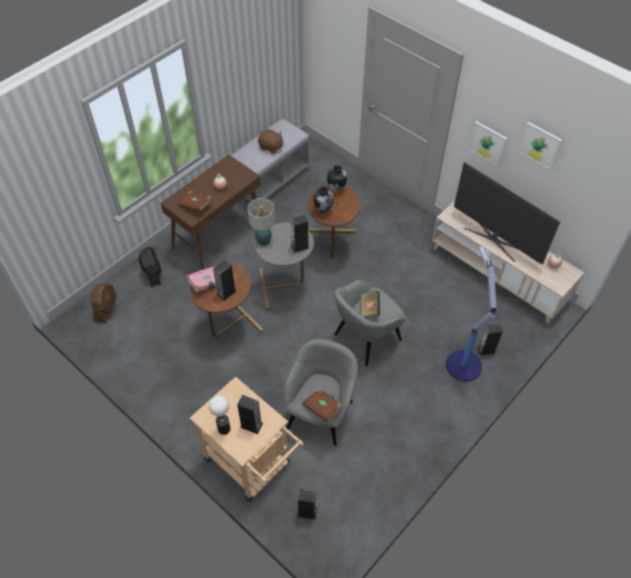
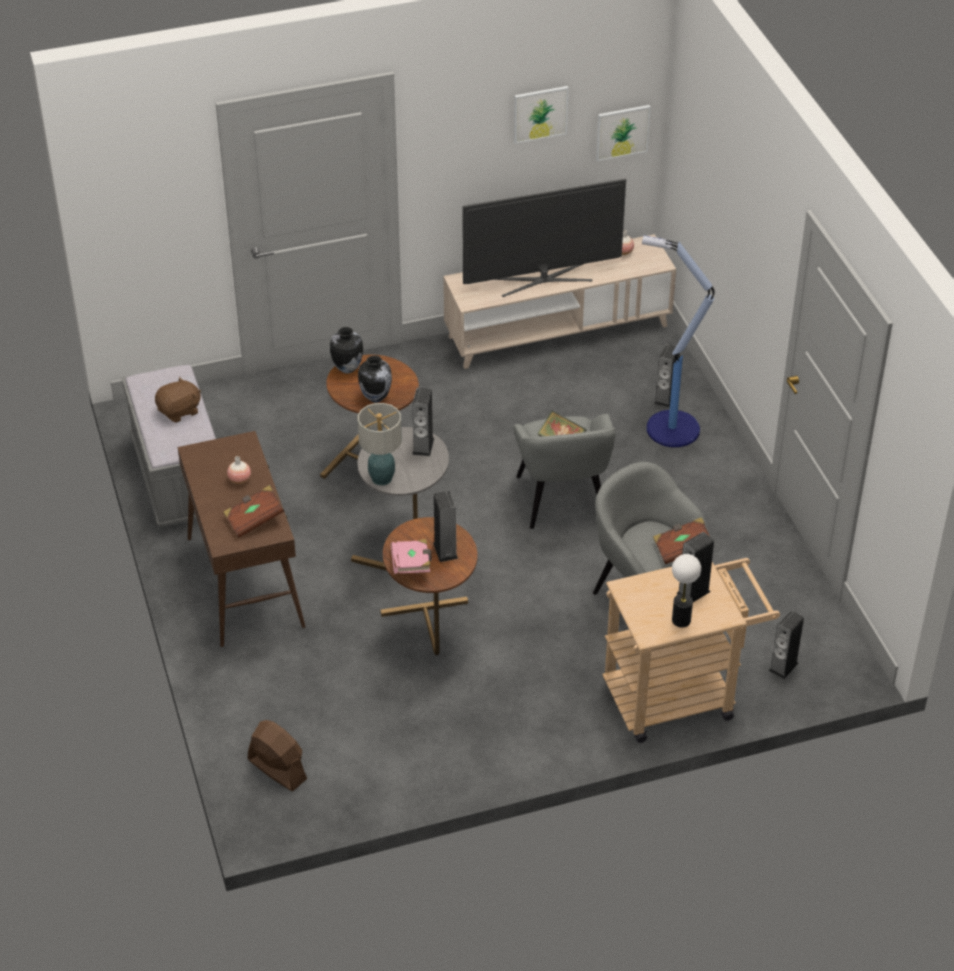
camera: 60 degrees left, 10 degrees down
black fan [139,247,161,287] -> none
picture [469,121,507,167] -> picture moved to [596,105,651,161]

